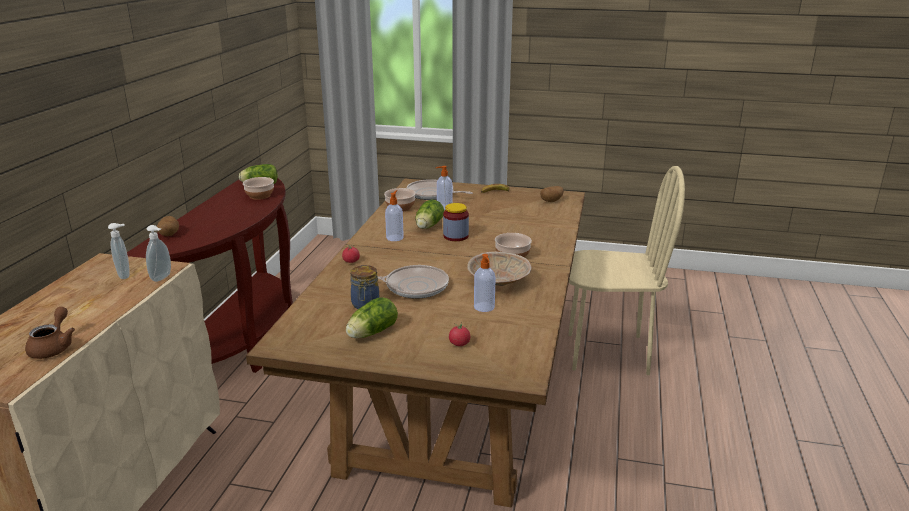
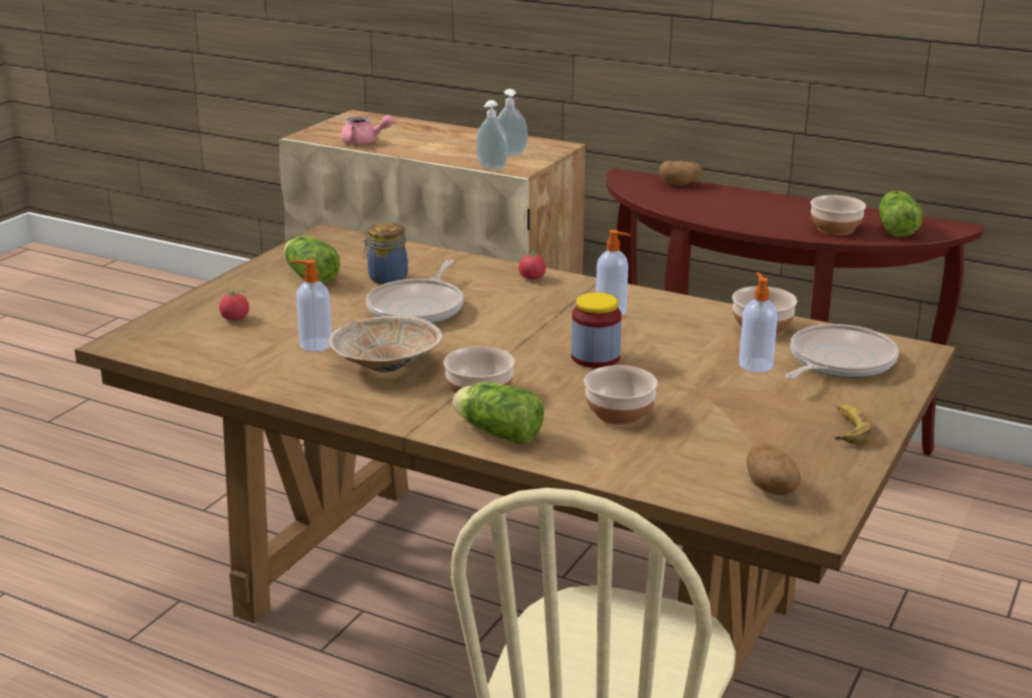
camera: 105 degrees right, 0 degrees up
brown teapot [25,307,75,359] -> pink teapot [341,115,394,144]
lettuce [415,199,444,229] -> lettuce moved to [453,382,544,444]
none -> bowl [584,365,658,425]

